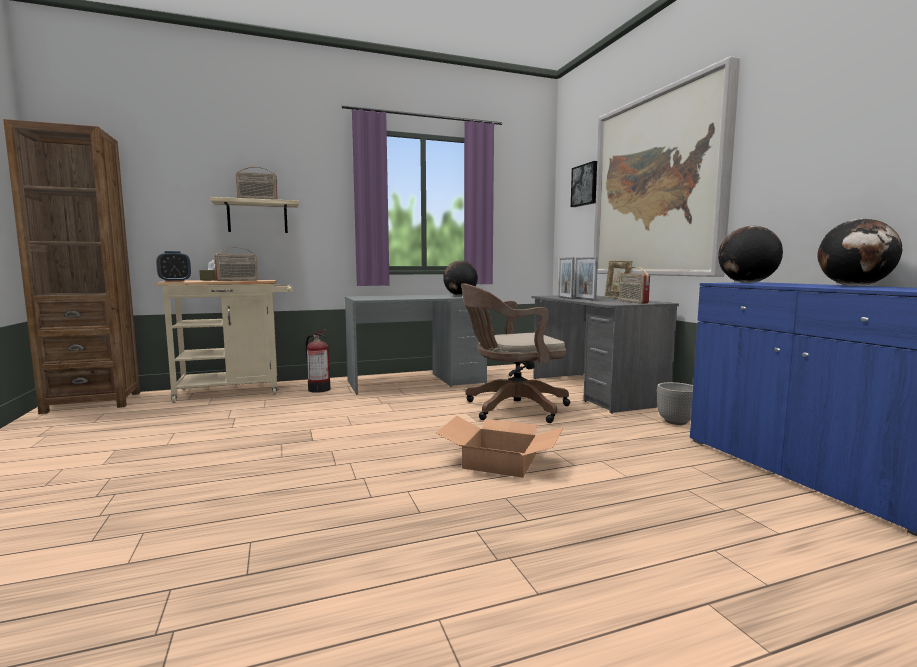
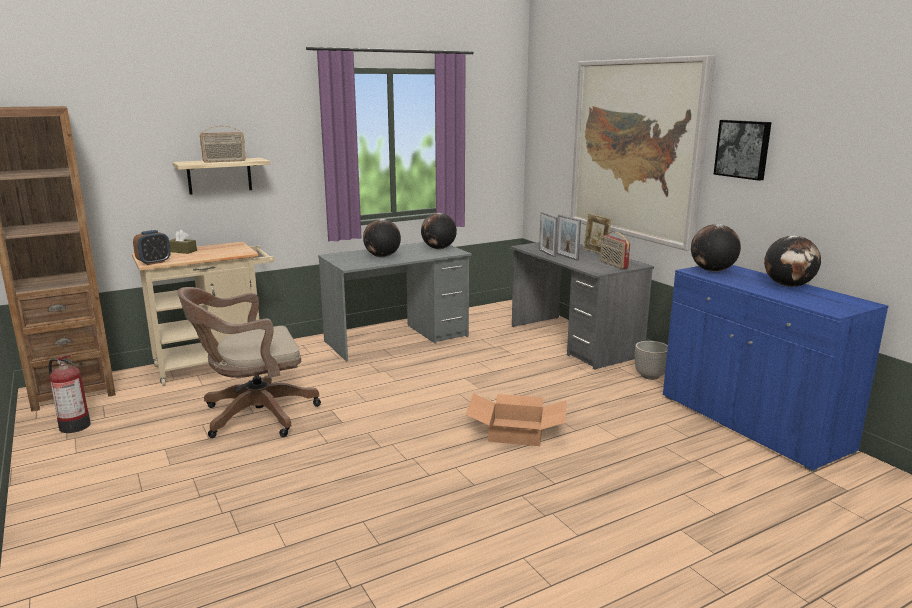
camera: 10 degrees left, 10 degrees up
radio [214,247,258,281] -> none
fire extinguisher [306,329,330,393] -> fire extinguisher moved to [49,355,91,433]
brown office chair [461,283,570,423] -> brown office chair moved to [177,287,321,438]
picture [571,161,597,207] -> picture moved to [714,120,772,181]
none -> globe [363,219,401,257]

